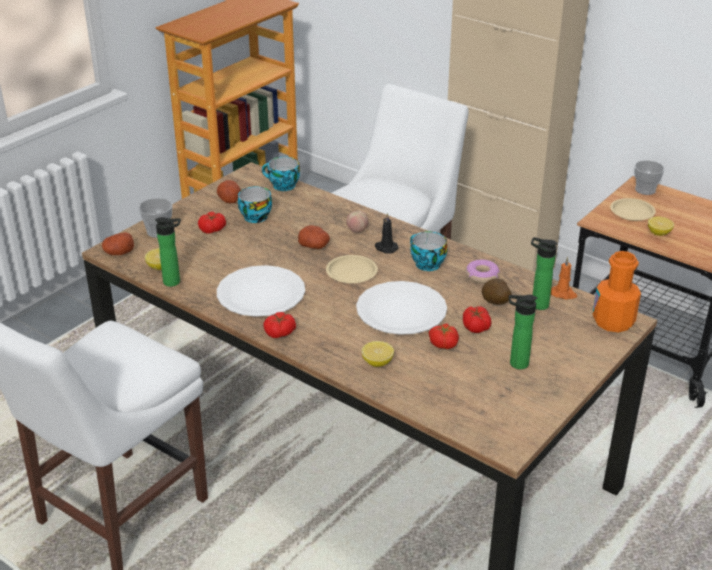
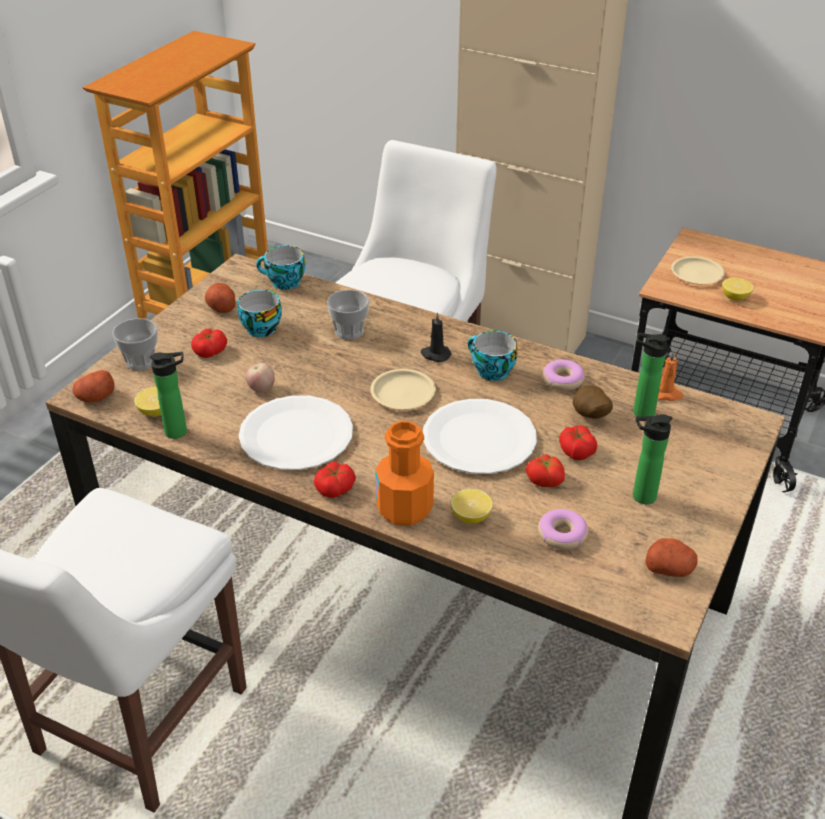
camera: 10 degrees left, 5 degrees up
potato [298,225,330,249] -> potato moved to [645,538,698,577]
apple [347,211,368,233] -> apple moved to [246,363,275,393]
orange bottle [593,251,641,333] -> orange bottle moved to [375,421,434,526]
cup [634,160,665,195] -> cup moved to [327,290,369,340]
none -> donut [538,509,588,550]

